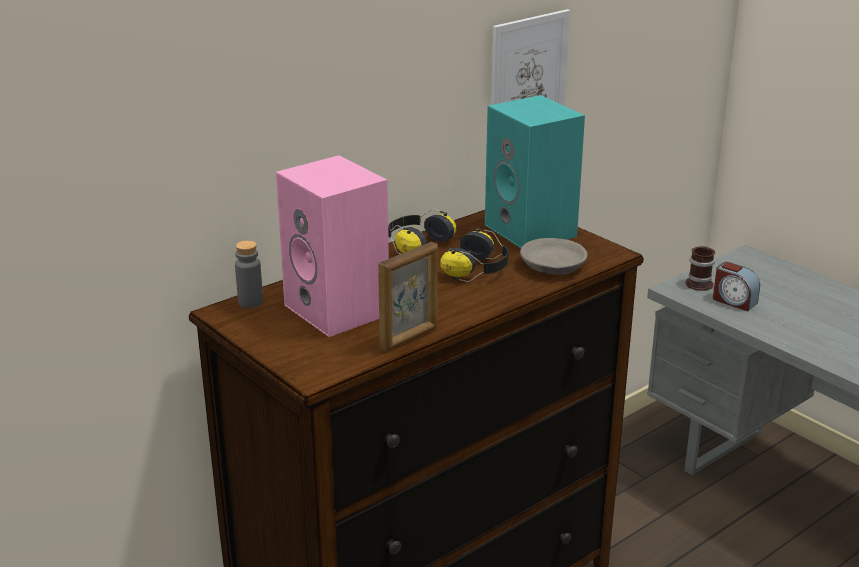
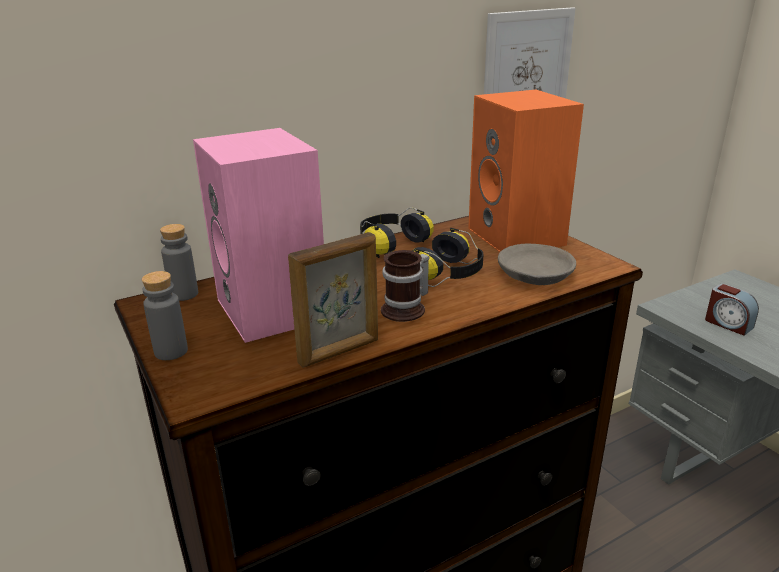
camera: 10 degrees right, 0 degrees up
turquoise speaker [485,95,585,248] -> orange speaker [468,90,584,252]
mug [685,246,715,291] -> mug moved to [381,250,429,322]
none -> grey bottle [142,271,188,360]

